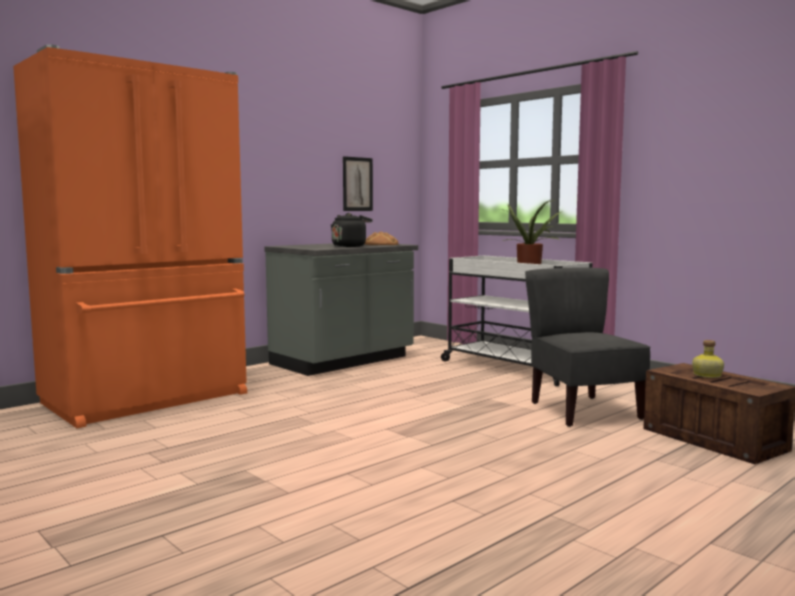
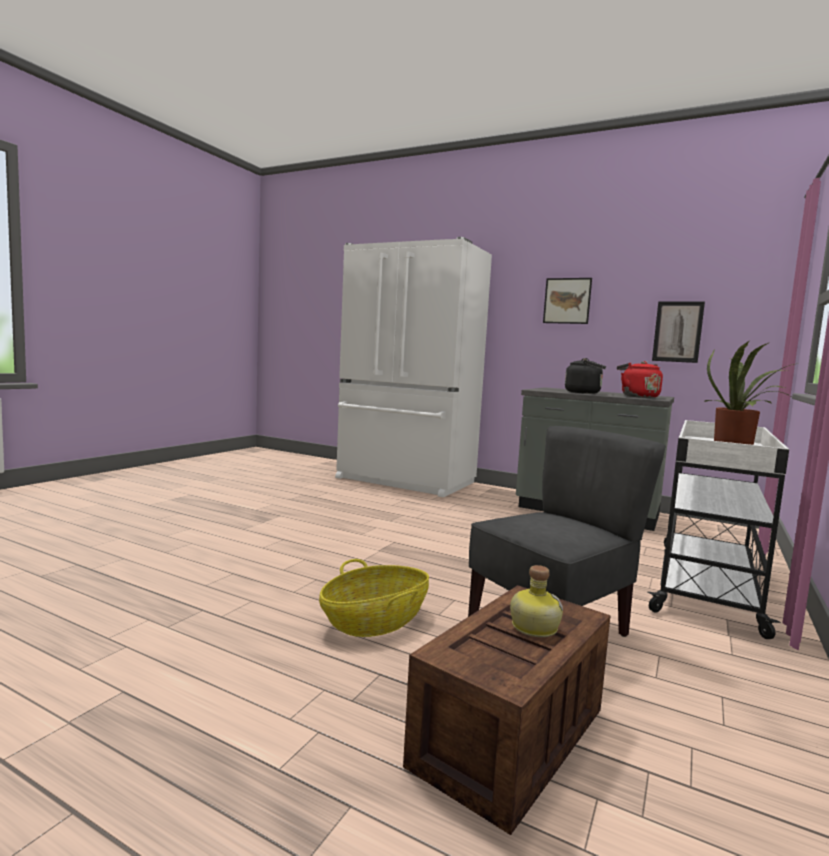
camera: 70 degrees right, 0 degrees up
orange fridge [13,44,247,428] -> white fridge [335,237,492,497]
bread [365,232,399,245] -> red kettle [617,361,663,398]
none -> basket [319,559,429,637]
none -> picture [543,278,592,324]

